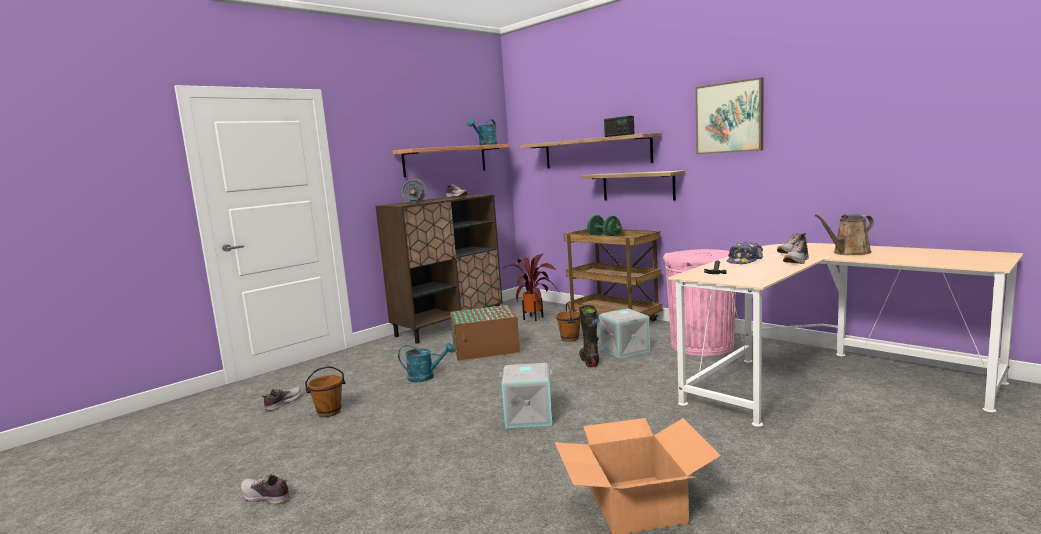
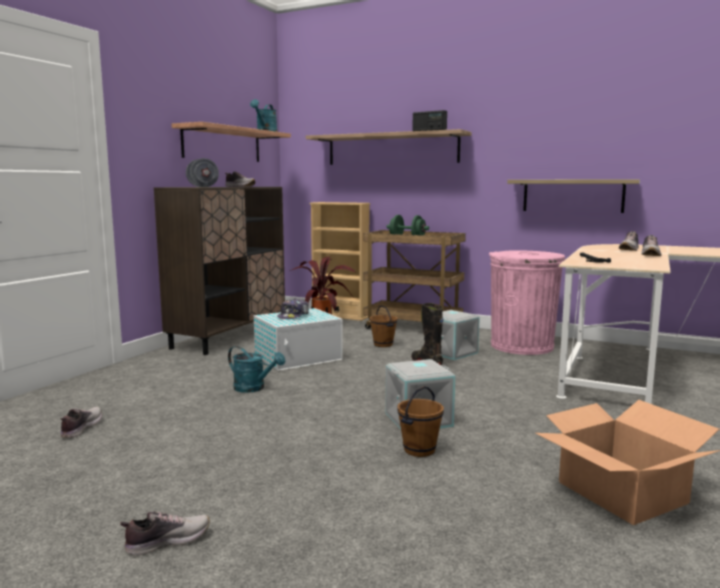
camera: 20 degrees left, 0 degrees up
shoe [240,474,291,504] -> shoe turned 150 degrees clockwise [120,511,210,556]
brown bucket [305,366,345,417] -> brown bucket moved to [397,386,444,457]
turquoise watering can [398,342,455,382] -> turquoise watering can turned 45 degrees clockwise [228,346,285,393]
brown storage box [450,305,520,361] -> white storage box [254,308,343,371]
shelf [581,171,685,200] -> shelf moved to [507,179,640,213]
picture [695,77,764,154] -> none
cap [727,242,763,264] -> cap moved to [277,299,309,319]
brown watering can [815,214,874,255] -> none
none -> beige bookcase [309,202,370,321]

